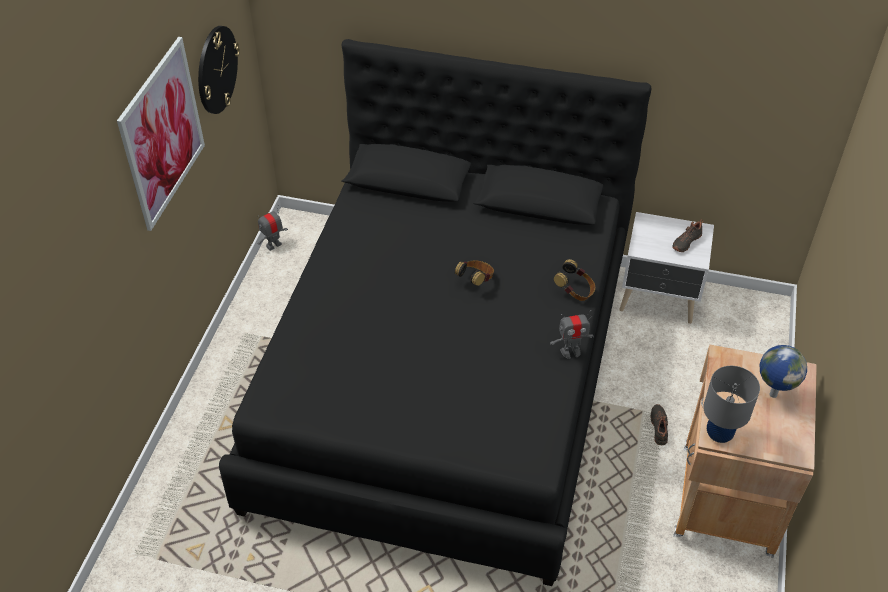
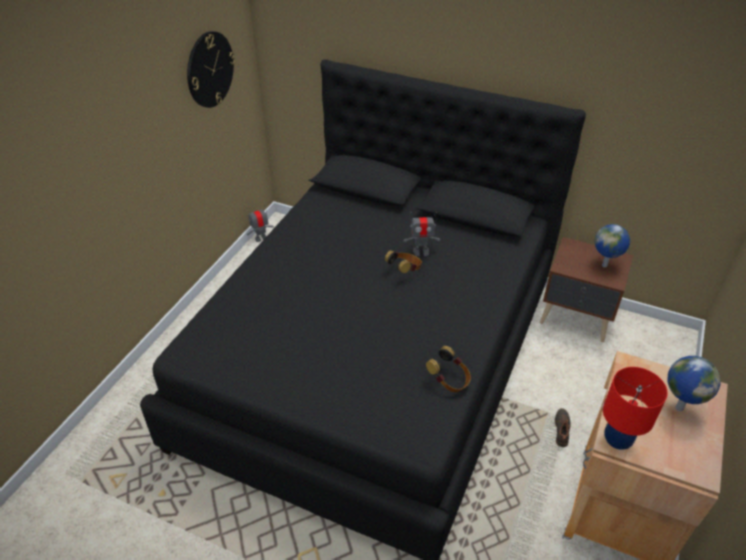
camera: 10 degrees right, 5 degrees down
picture [117,37,205,231] -> none
toy robot [550,310,594,359] -> toy robot moved to [403,212,441,256]
headphones [554,259,595,301] -> headphones moved to [426,346,471,392]
white nightstand [619,212,714,324] -> brown nightstand [540,237,633,342]
black shoe [672,219,703,252] -> globe [594,224,630,267]
grey table lamp [703,366,760,443] -> red table lamp [603,367,668,450]

